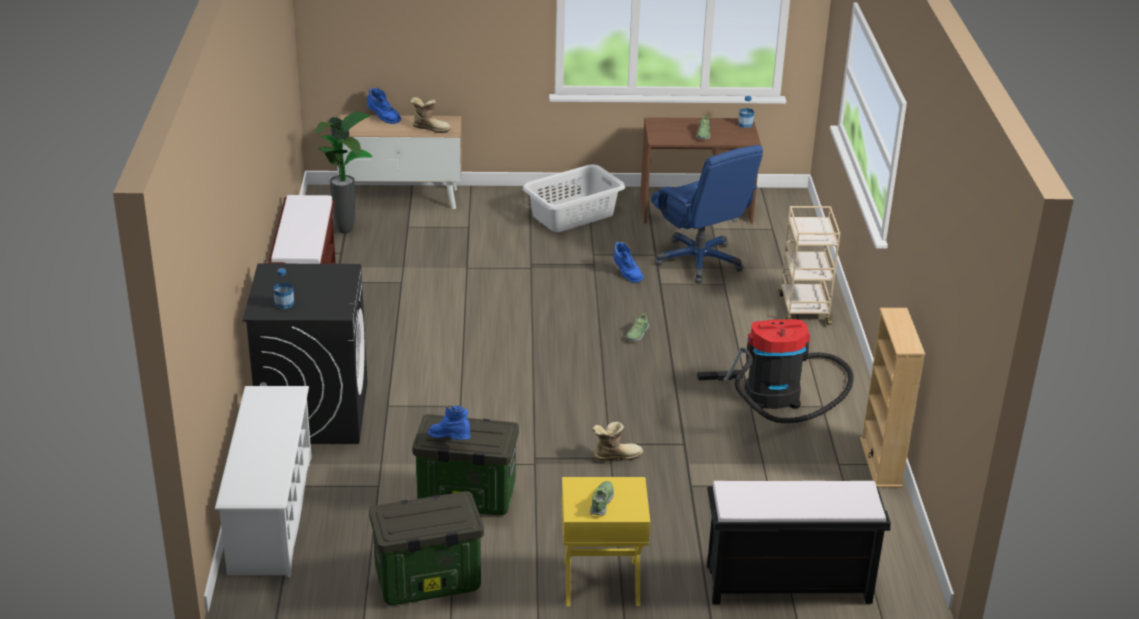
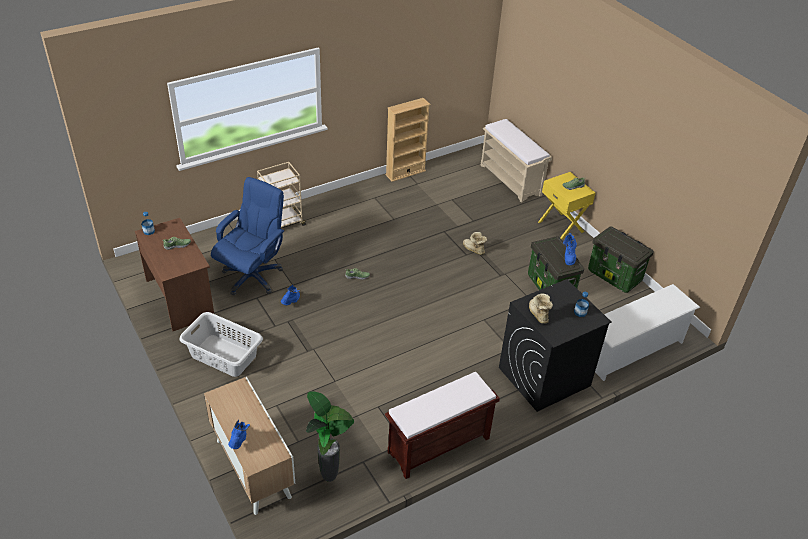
camera: 120 degrees left, 10 degrees up
boot [410,97,451,133] -> boot moved to [529,293,553,324]
vacuum cleaner [697,319,854,423] -> none
black bench [707,481,891,605] -> beige bench [480,119,552,203]

